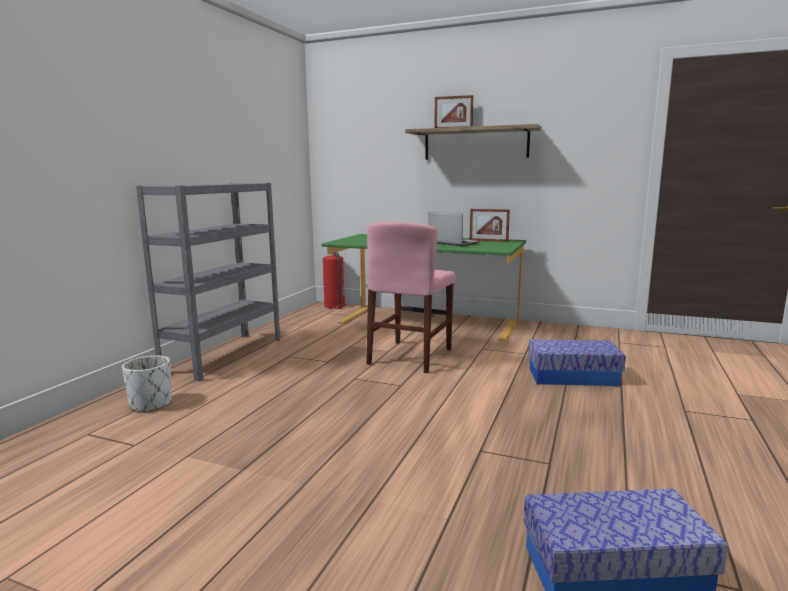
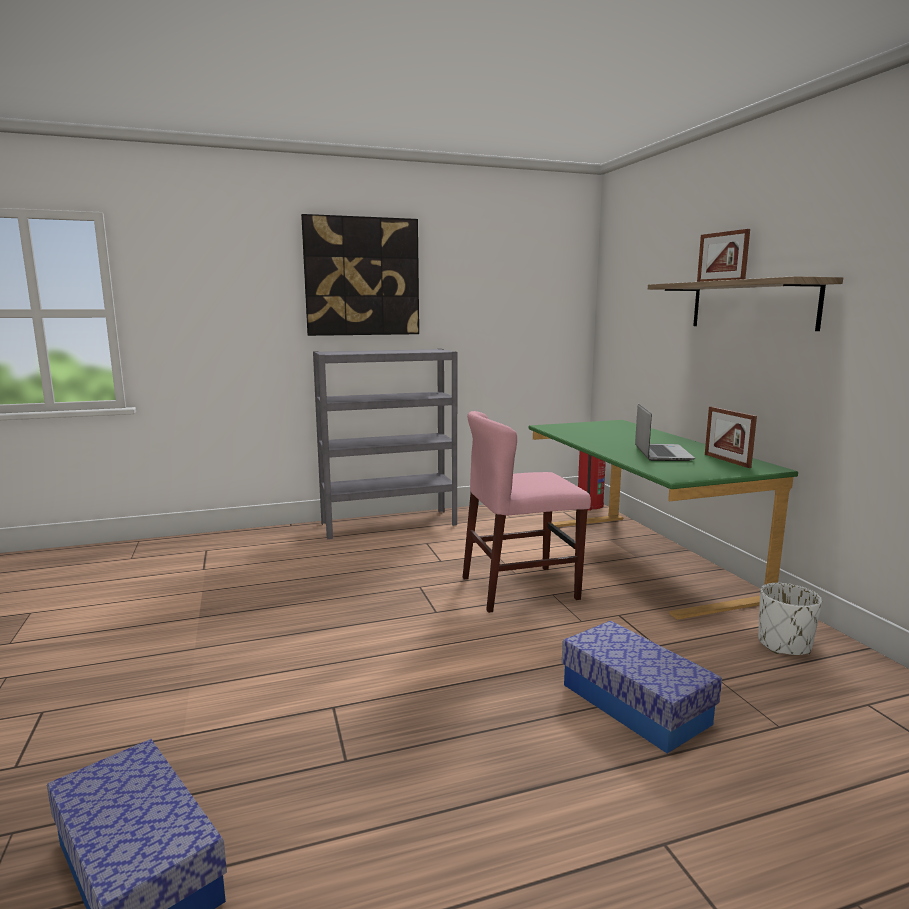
camera: 50 degrees right, 0 degrees up
white planter [122,355,172,413] -> white planter moved to [758,583,822,655]
none -> picture [301,214,419,336]

